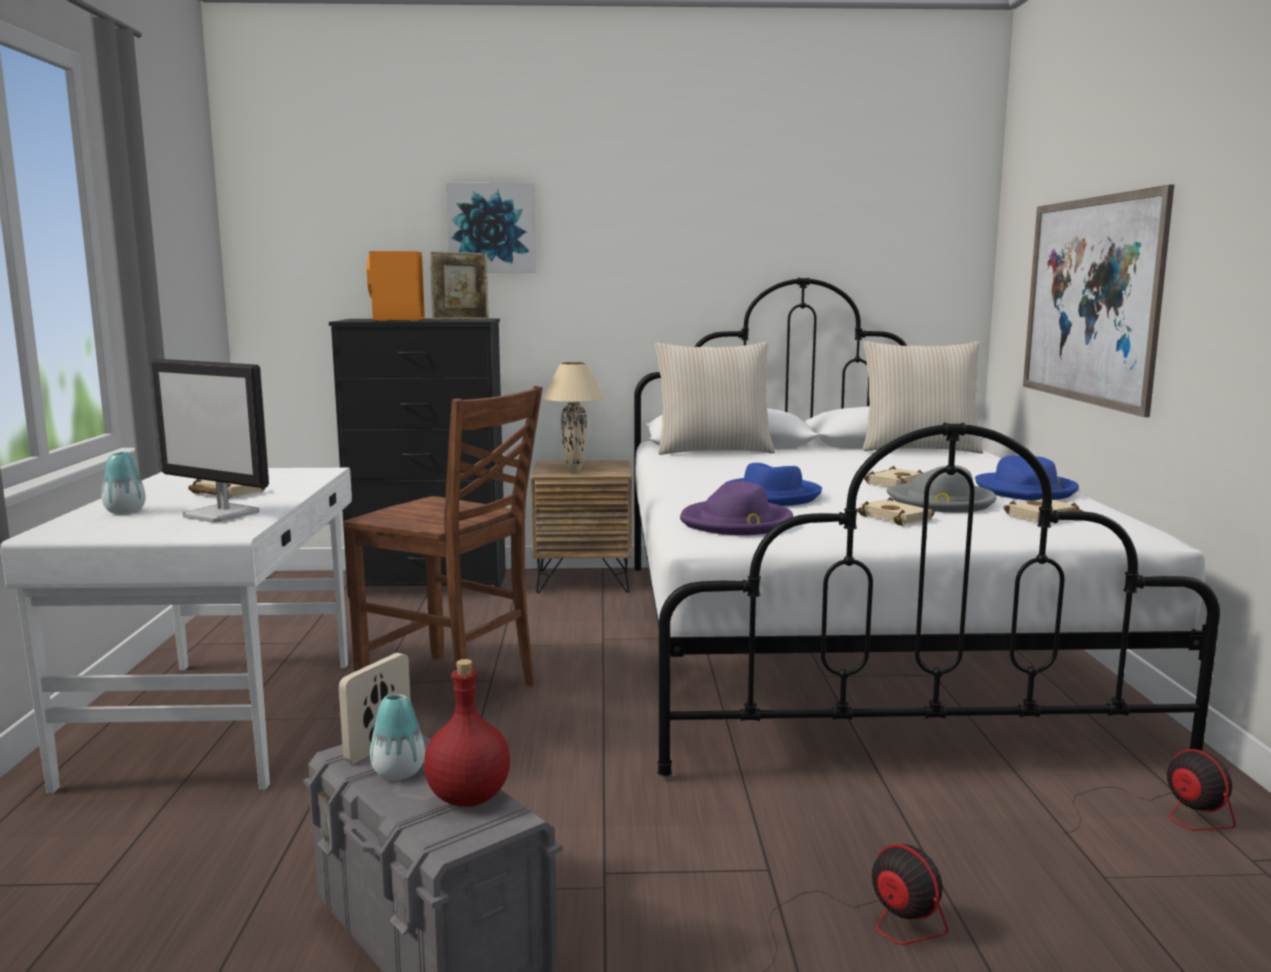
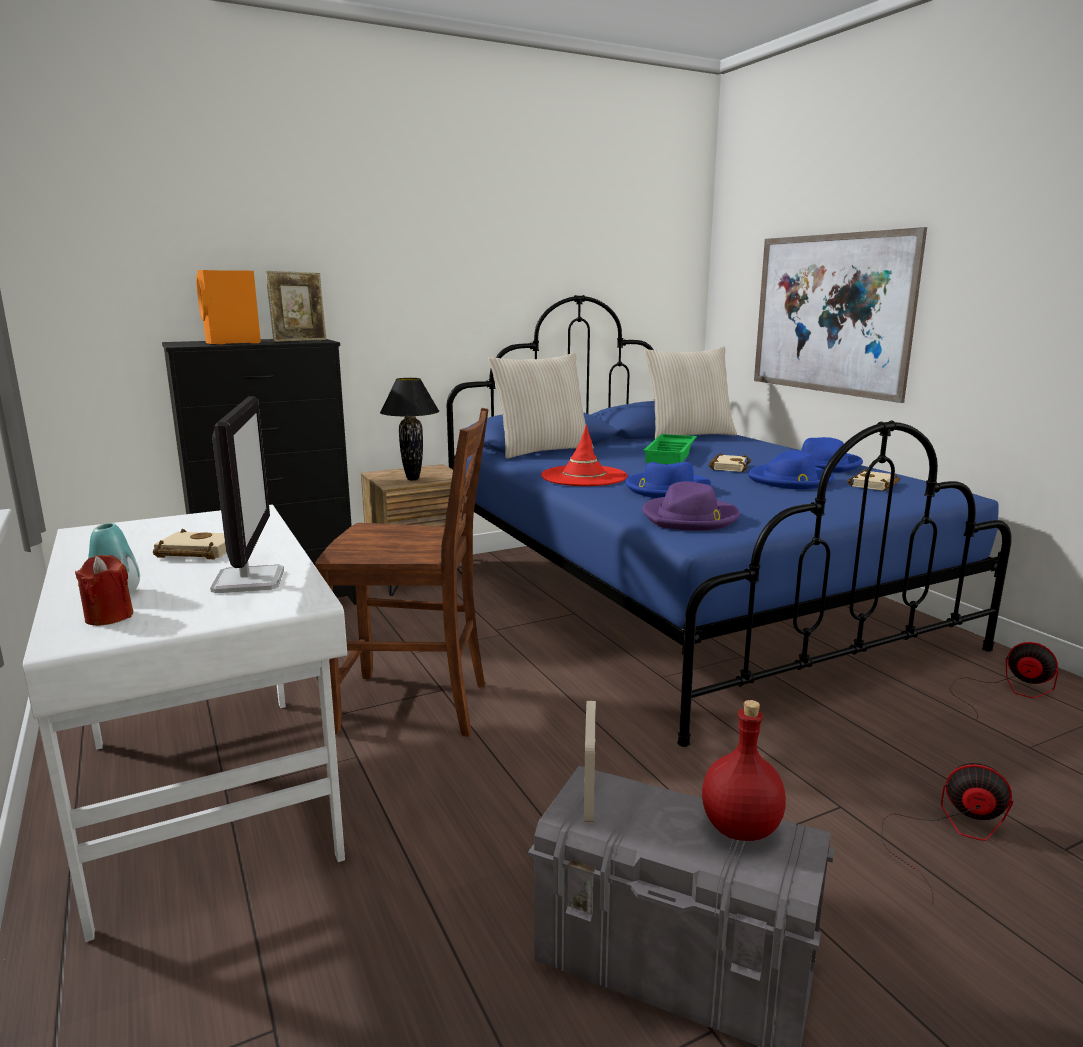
camera: 25 degrees left, 5 degrees up
monitor [151,359,269,523] -> monitor turned 105 degrees counterclockwise [210,397,284,593]
vase [370,694,425,780] -> none
picture [446,183,536,272] -> none
beige table lamp [542,362,605,472] -> black table lamp [380,378,439,480]
white bed [634,277,1220,777] -> blue bed [447,295,1012,747]
beige book [858,497,934,526] -> none
grey hat [887,465,996,512] -> blue hat [748,450,834,489]
none -> red candle [75,555,133,626]
none -> red hat [541,424,627,486]
none -> green tray [643,434,697,464]

